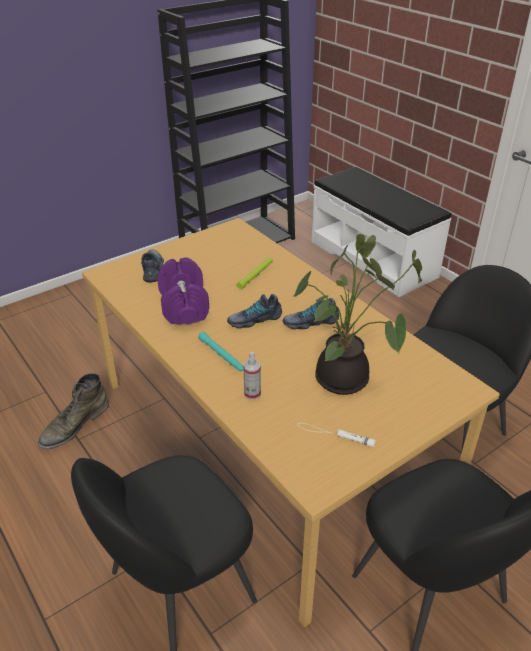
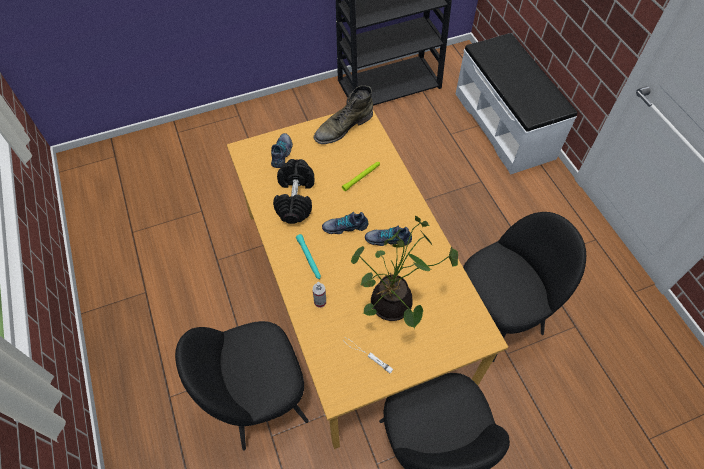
camera: 15 degrees right, 20 degrees up
green boot [38,373,109,450] -> green boot moved to [314,86,373,144]
purple dumbbell [157,257,209,324] -> black dumbbell [273,159,315,224]

